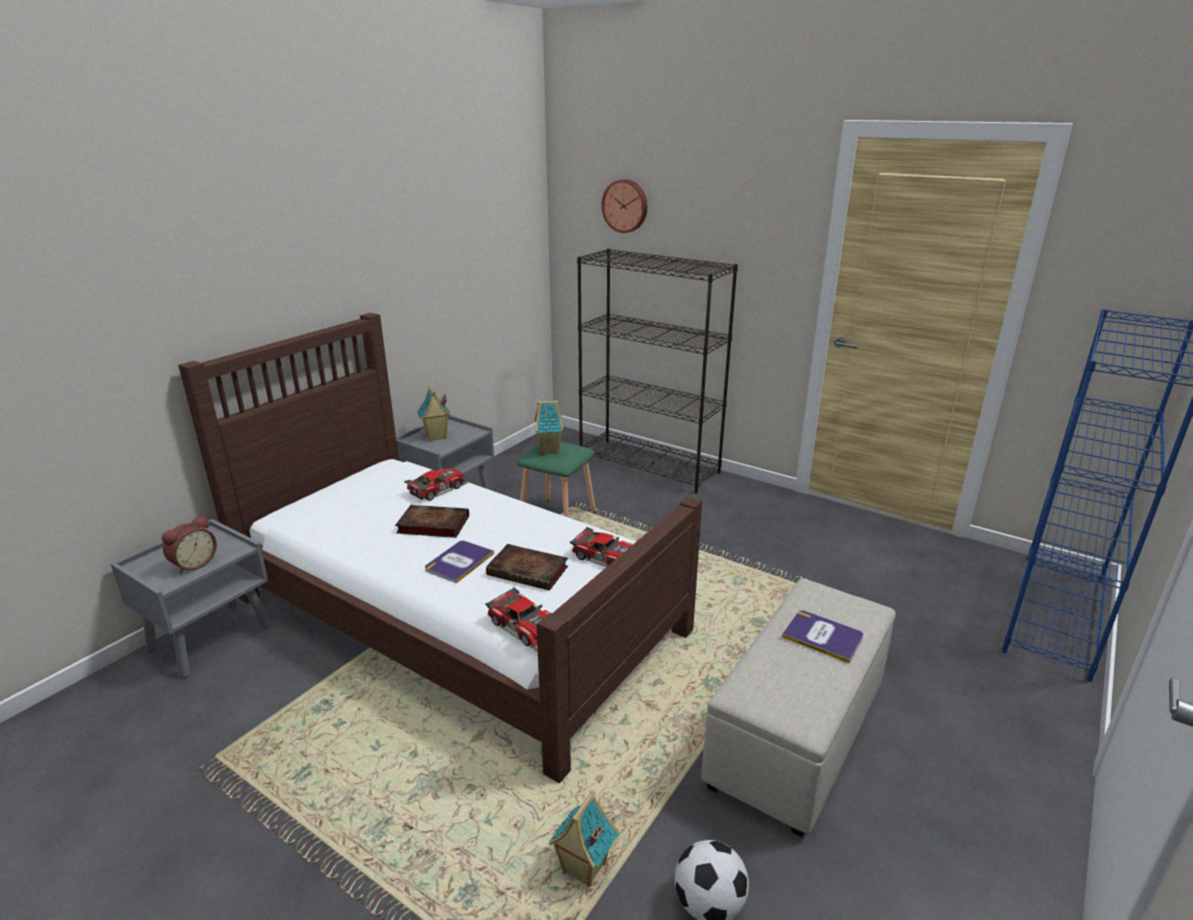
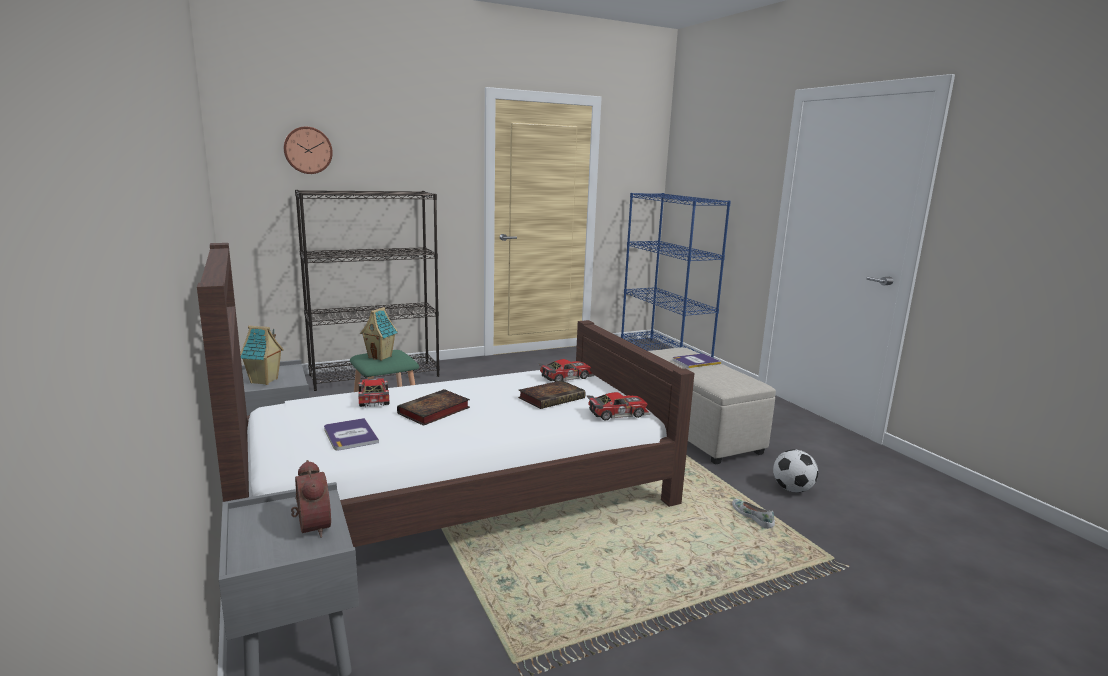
camera: 60 degrees left, 10 degrees down
book [425,541,494,583] -> book moved to [324,418,379,450]
toy house [549,791,618,888] -> white shoe [732,499,775,529]

